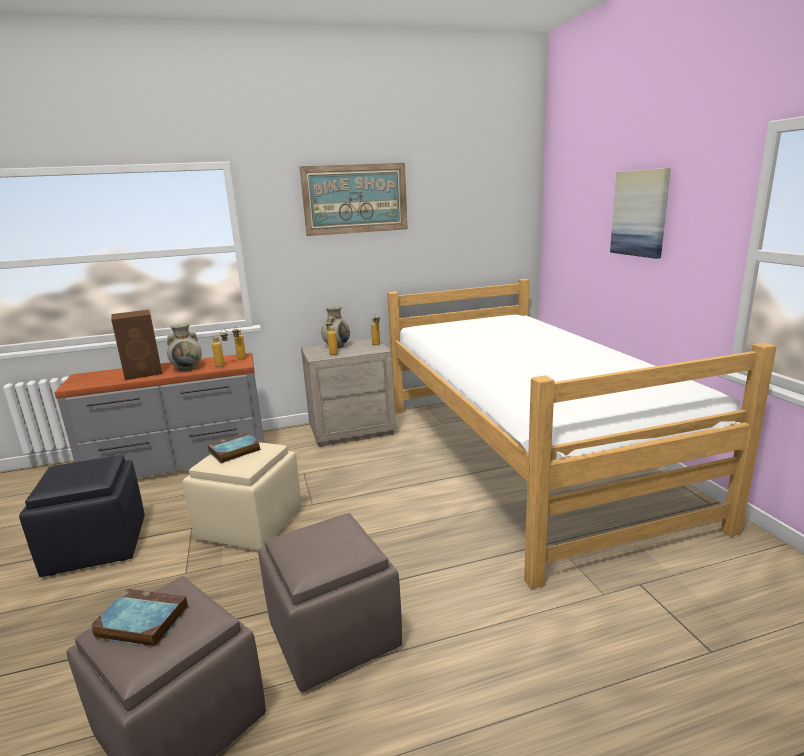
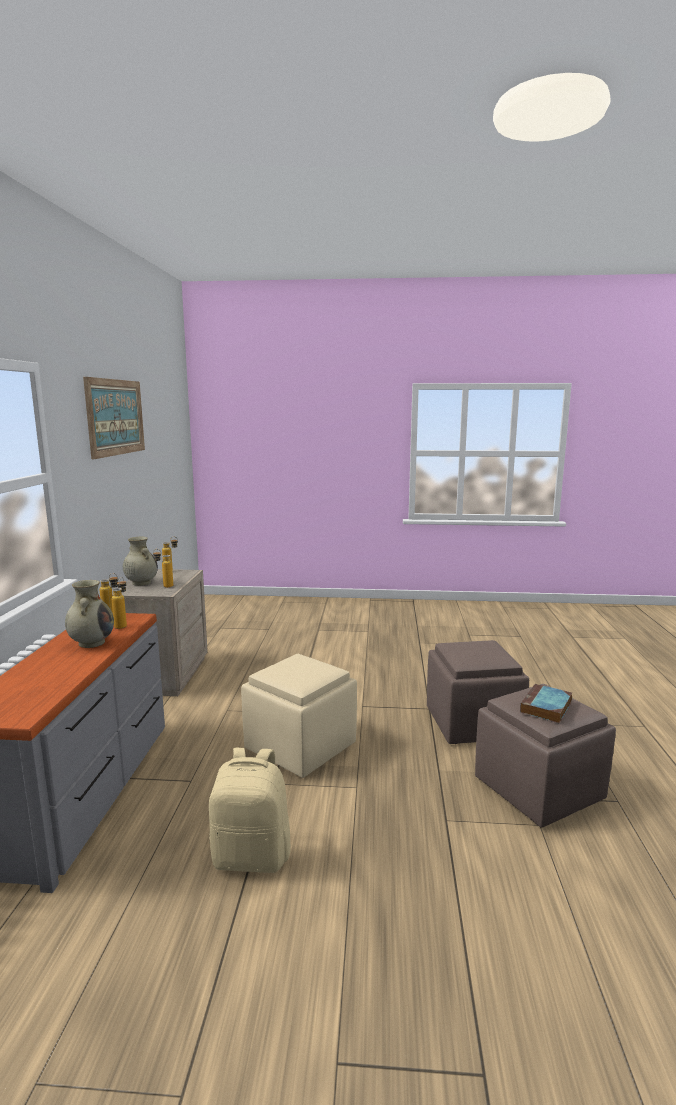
camera: 70 degrees left, 5 degrees down
black ottoman [19,455,145,577] -> beige backpack [209,748,291,873]
brown speaker [111,310,162,380] -> none
book [208,433,261,463] -> none
bed [387,279,777,589] -> none
picture [610,168,671,259] -> none

